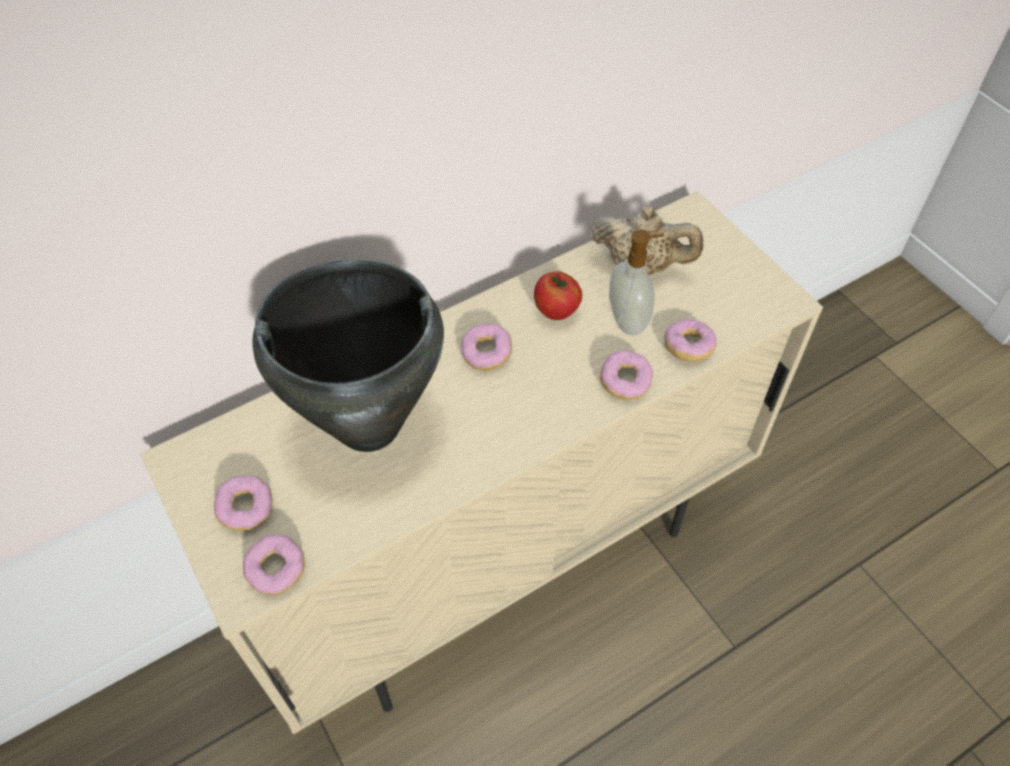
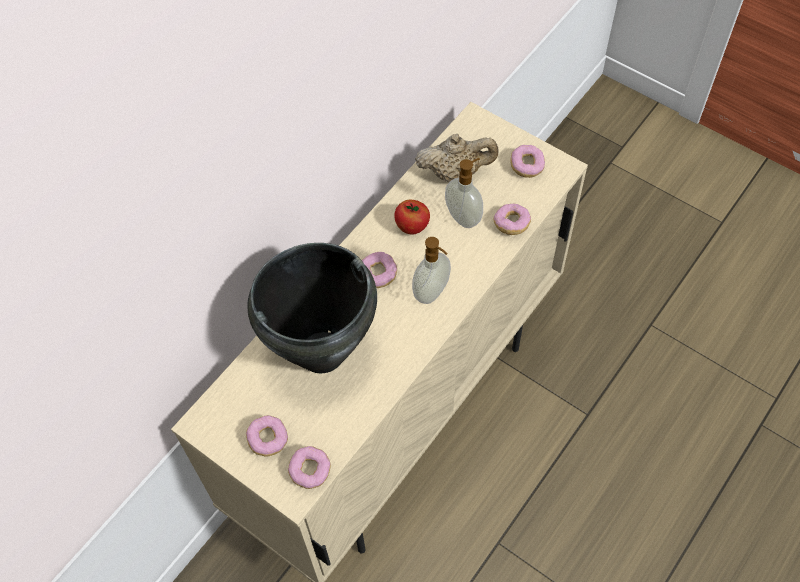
camera: 20 degrees left, 5 degrees up
donut [600,350,653,400] -> donut moved to [510,145,545,178]
none -> soap dispenser [412,237,451,304]

